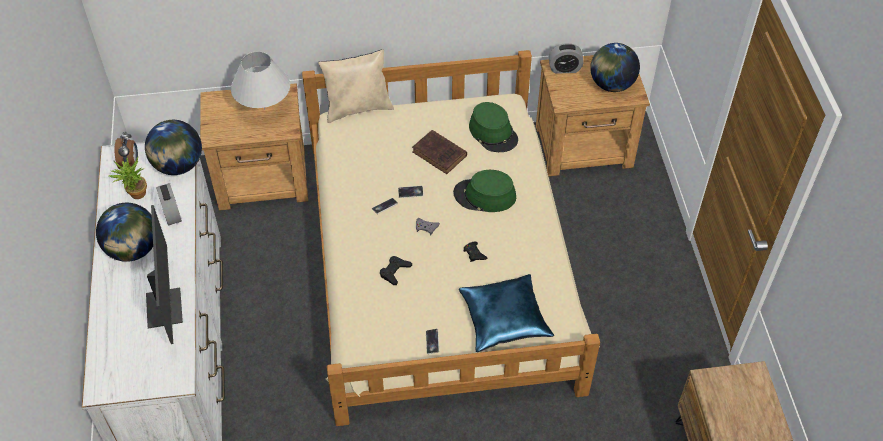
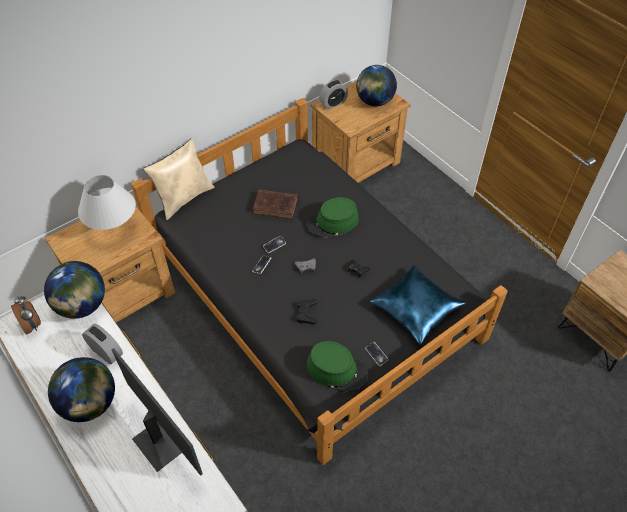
camera: 30 degrees left, 0 degrees up
potted plant [109,157,147,199] -> none
beige bed [302,50,600,426] -> black bed [131,98,508,465]
green hat [469,102,518,152] -> green hat moved to [307,341,368,392]

